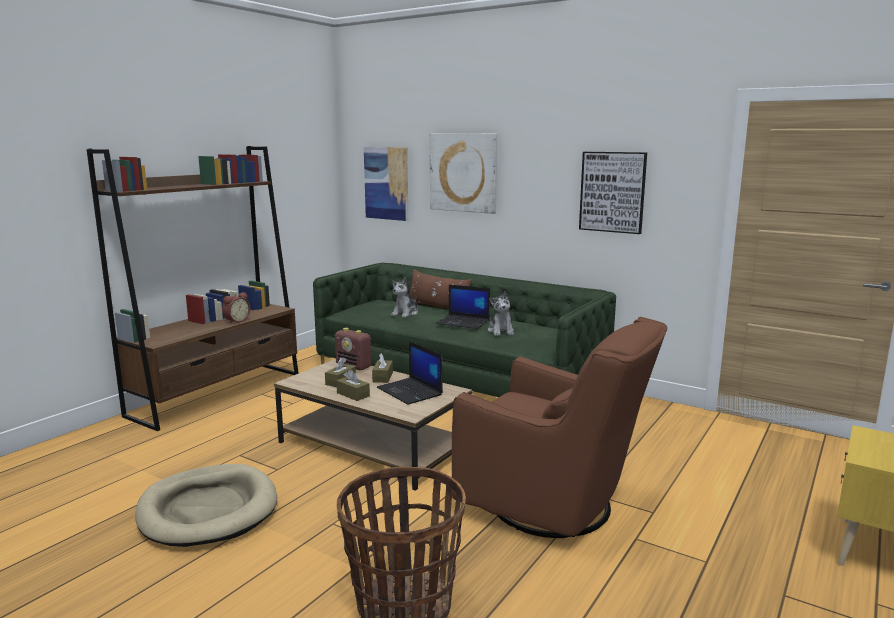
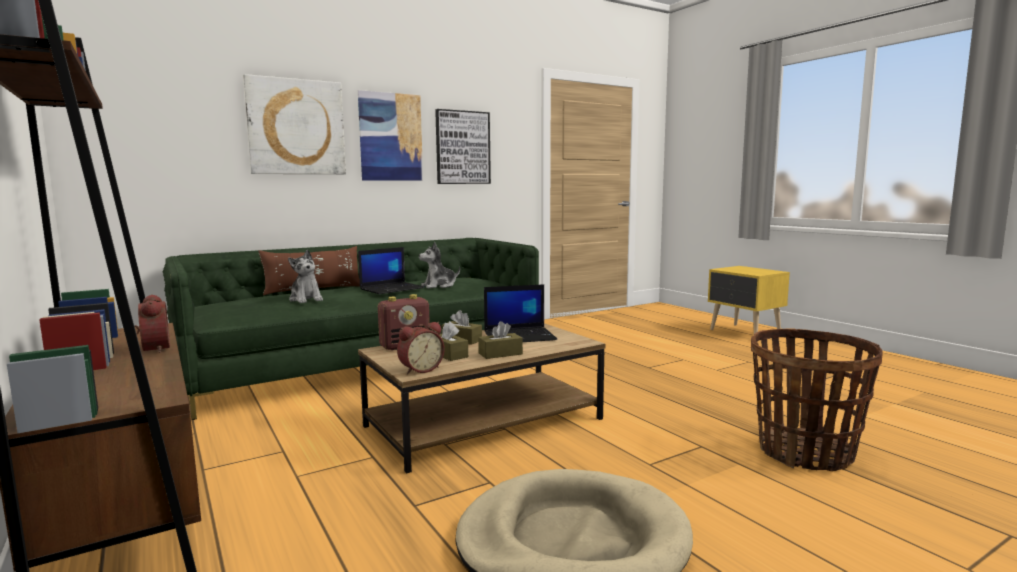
camera: 65 degrees left, 5 degrees down
picture [364,147,408,221] -> picture moved to [358,90,423,180]
brown armchair [452,317,667,538] -> none
plush toy [488,291,514,336] -> plush toy turned 135 degrees clockwise [419,242,460,289]
none -> alarm clock [397,322,445,374]

